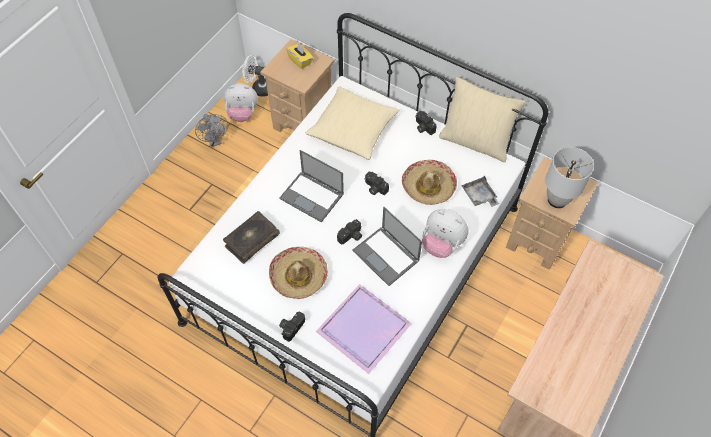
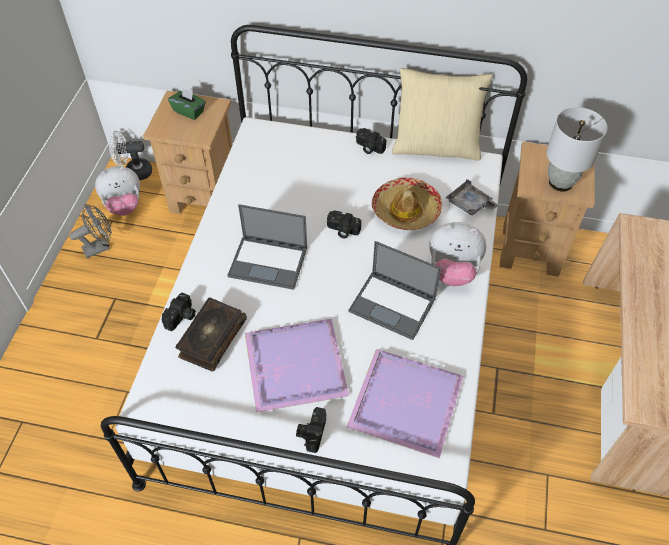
camera: 20 degrees left, 5 degrees down
grey fan [195,114,228,147] -> grey fan turned 75 degrees counterclockwise [69,204,112,258]
hat [269,247,328,299] -> purple tray [245,319,349,413]
yellow tissue box [286,43,313,69] -> green tissue box [168,88,206,120]
beige pillow [305,86,399,160] -> none
camera [337,219,362,245] -> camera moved to [162,292,196,331]

